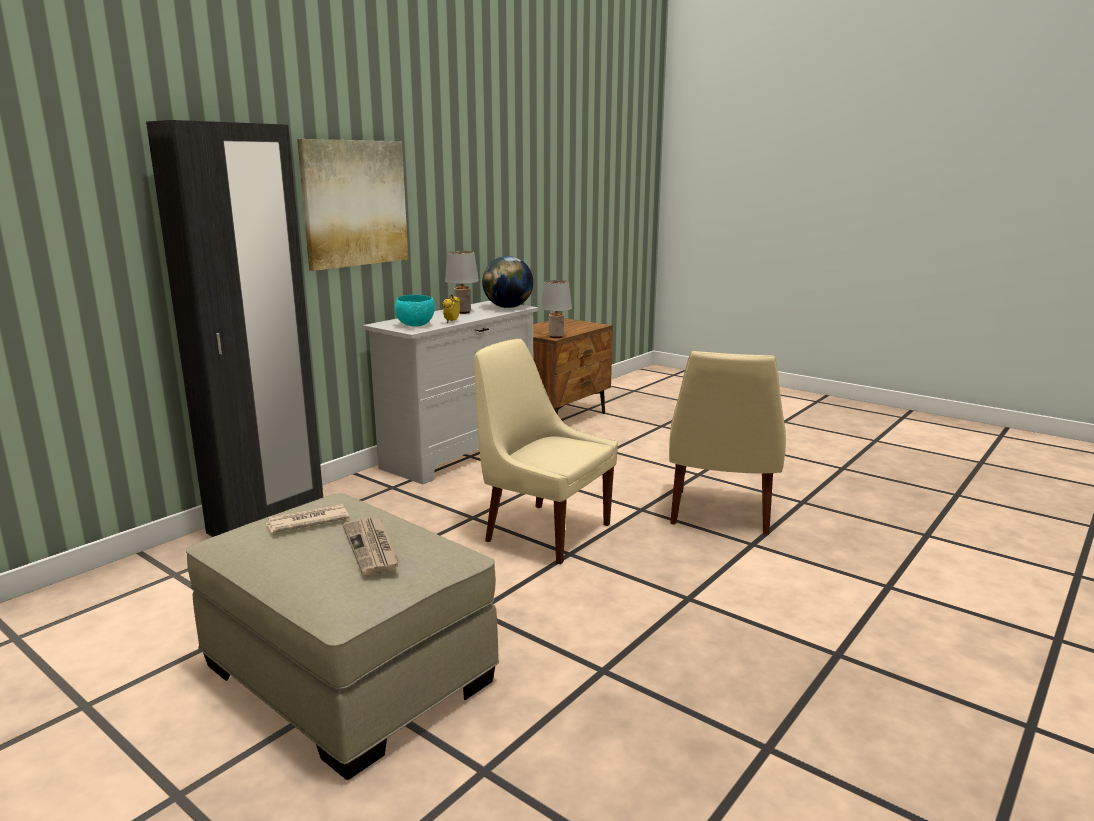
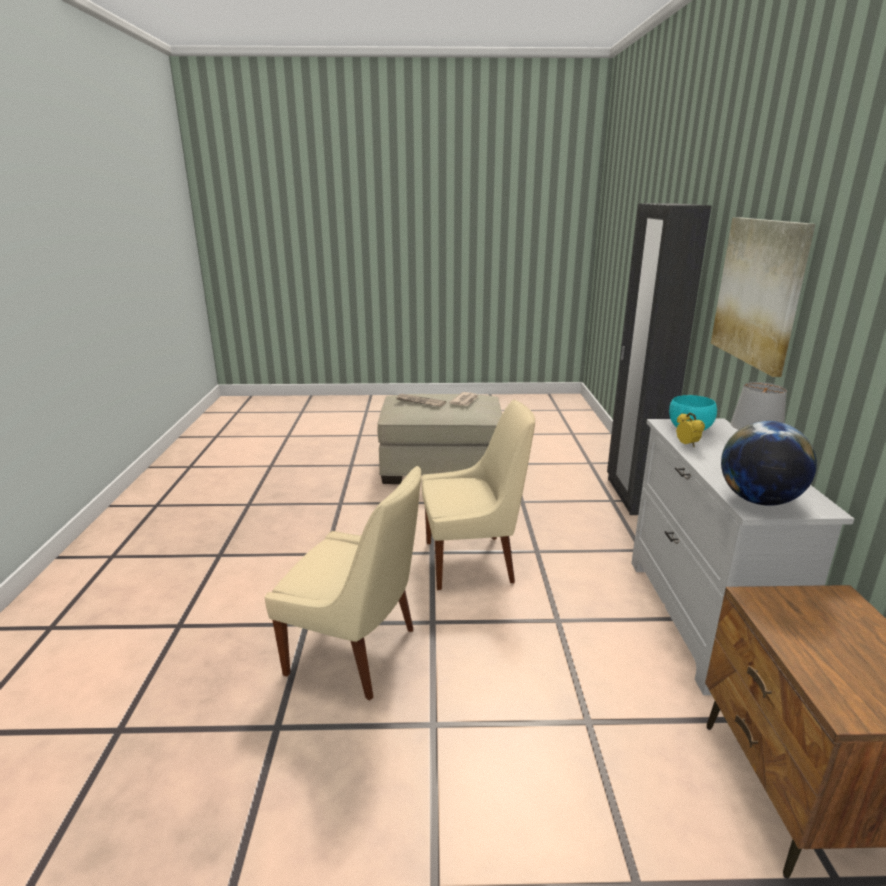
camera: 140 degrees right, 5 degrees up
grey table lamp [541,280,572,338] -> none
beige chair [669,351,786,535] -> beige chair turned 135 degrees clockwise [265,466,421,701]

